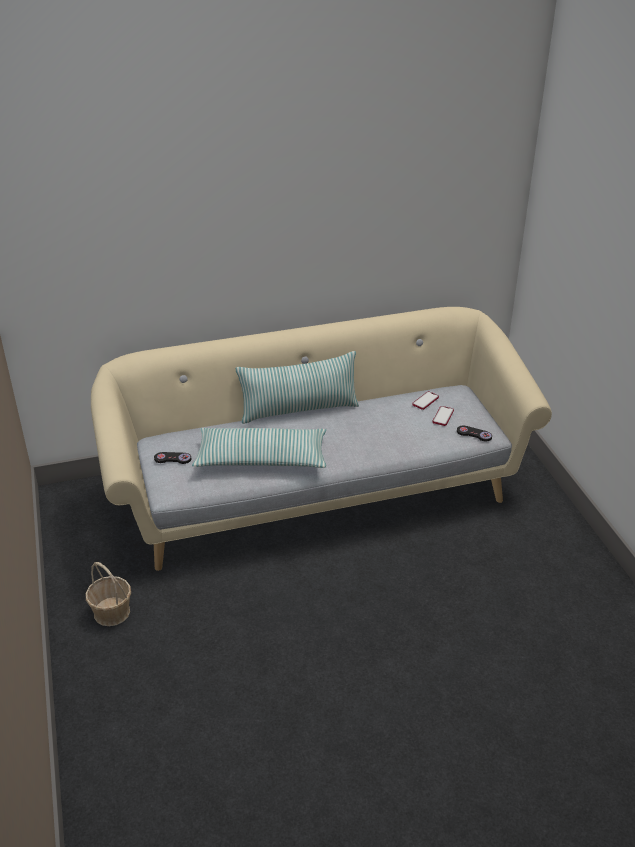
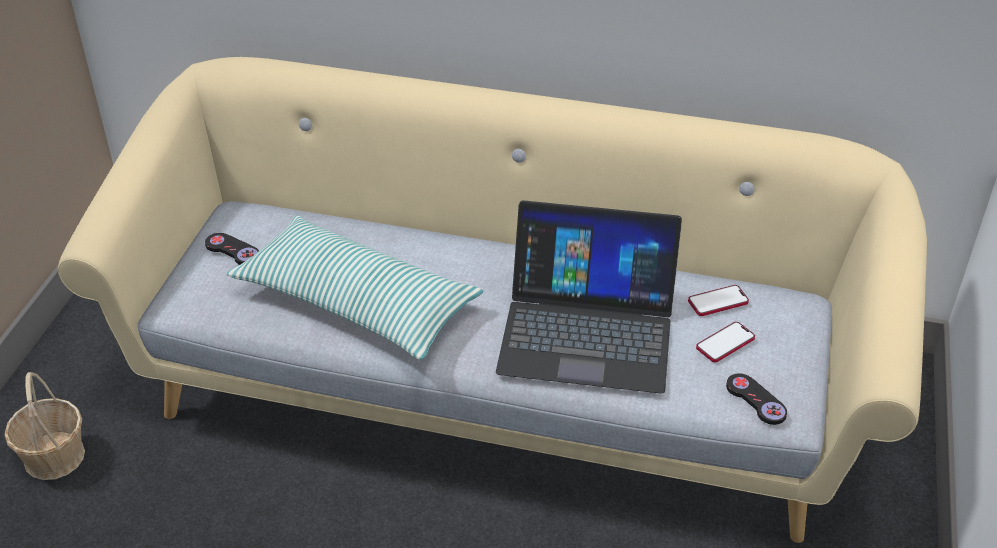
camera: 30 degrees right, 5 degrees up
pillow [236,351,359,424] -> none
none -> laptop [496,201,682,394]

